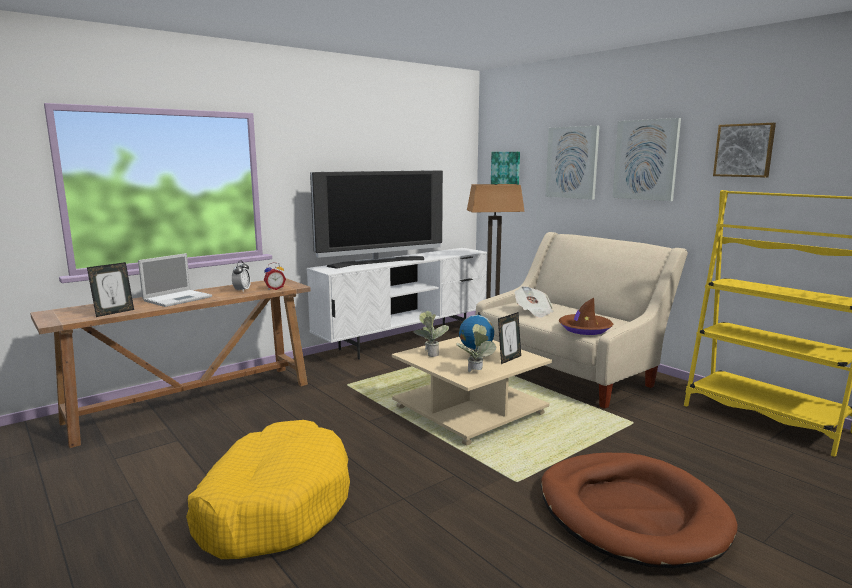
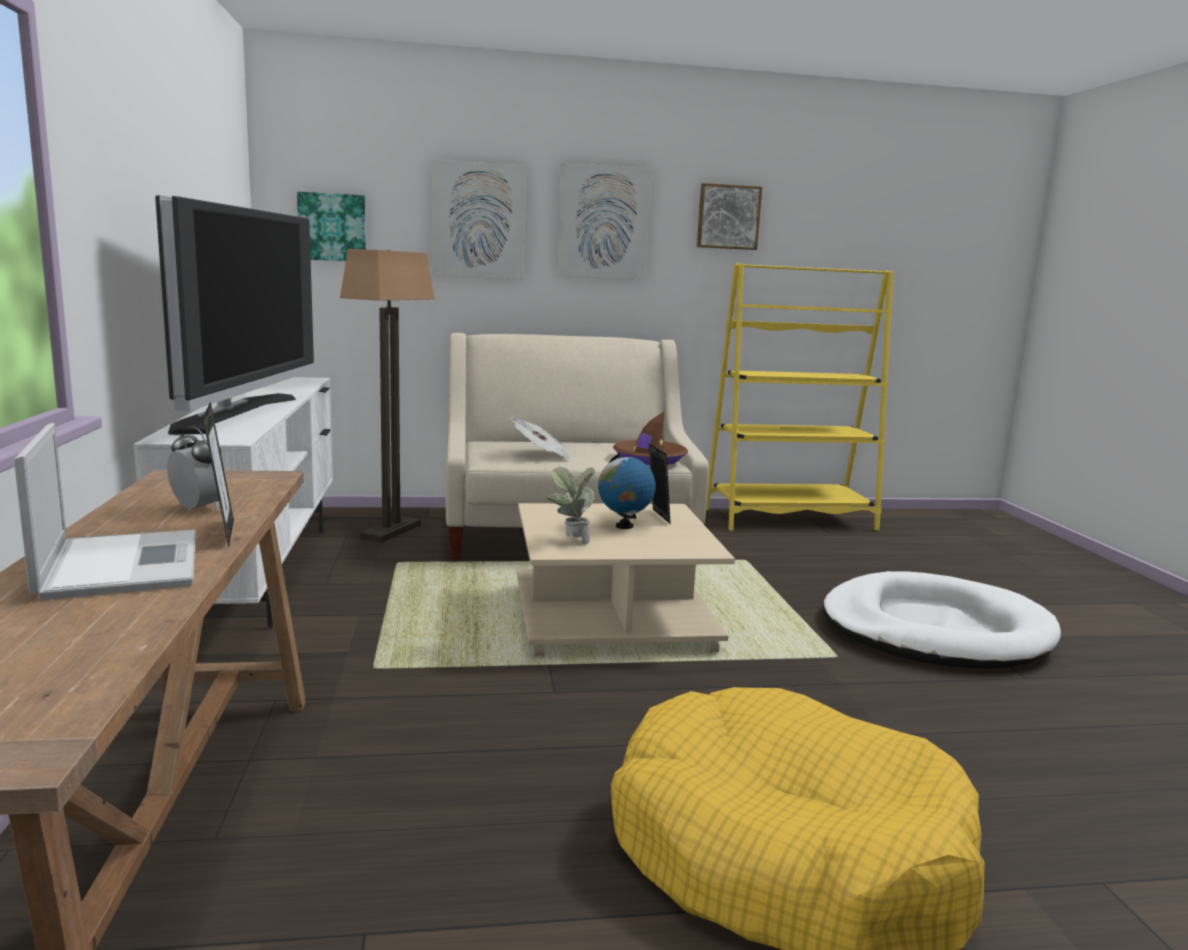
camera: 60 degrees left, 0 degrees up
picture frame [87,262,134,317] -> picture frame moved to [203,402,234,547]
alarm clock [264,262,286,290] -> none
potted plant [457,324,496,372] -> none
brown dog bed [541,453,738,568] -> white dog bed [823,571,1061,669]

